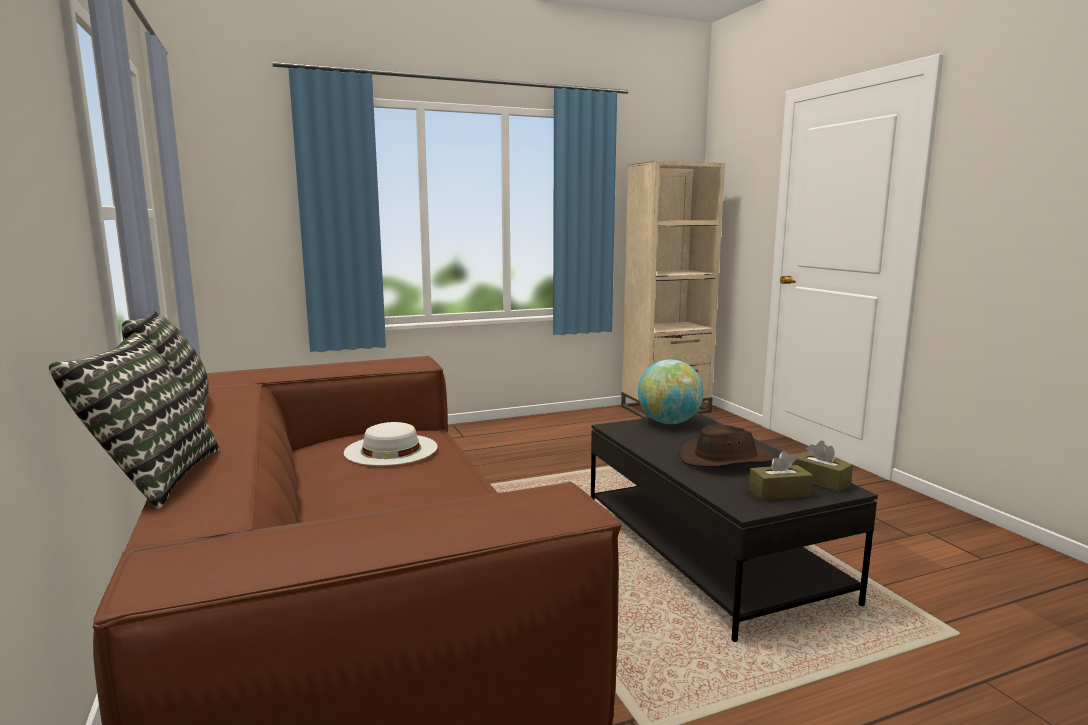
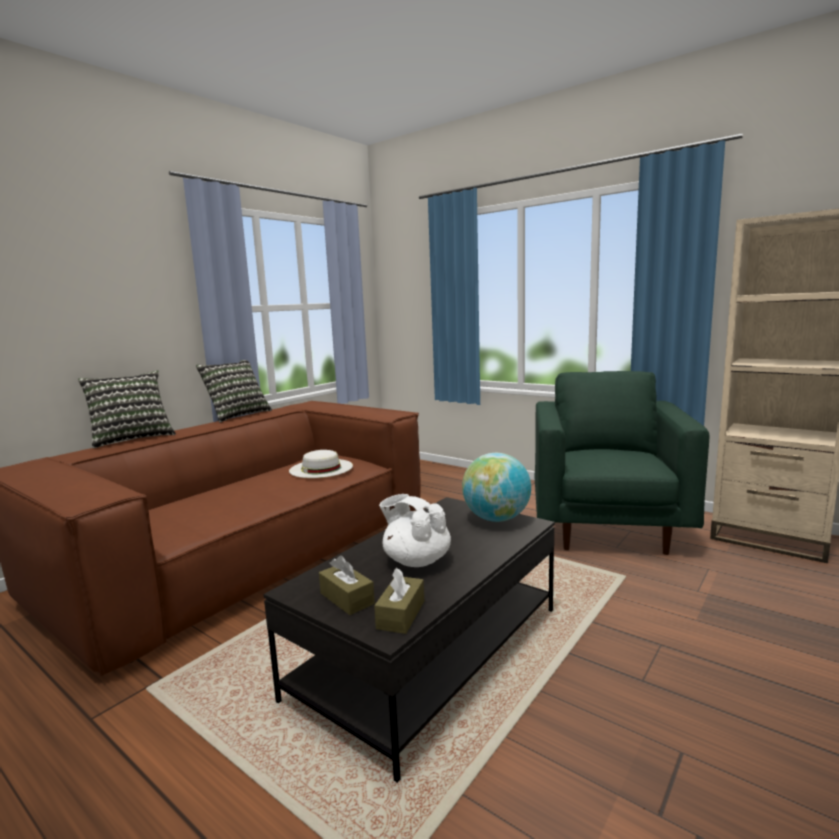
camera: 60 degrees right, 0 degrees up
brown hat [679,425,775,467] -> white teapot [379,494,451,567]
none -> green armchair [535,371,709,555]

